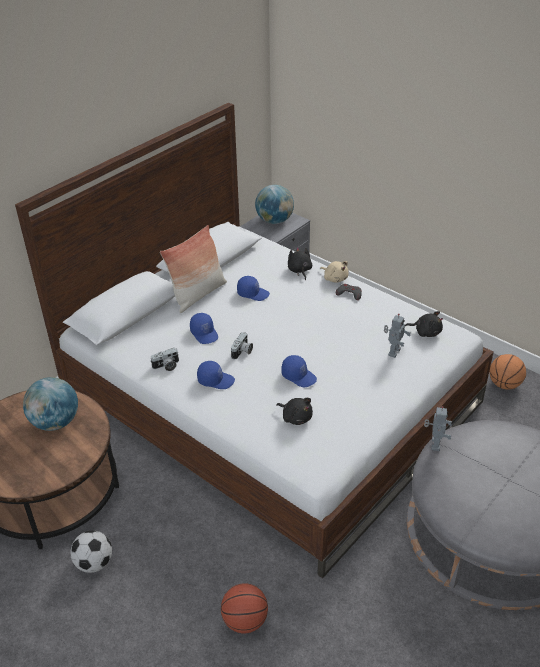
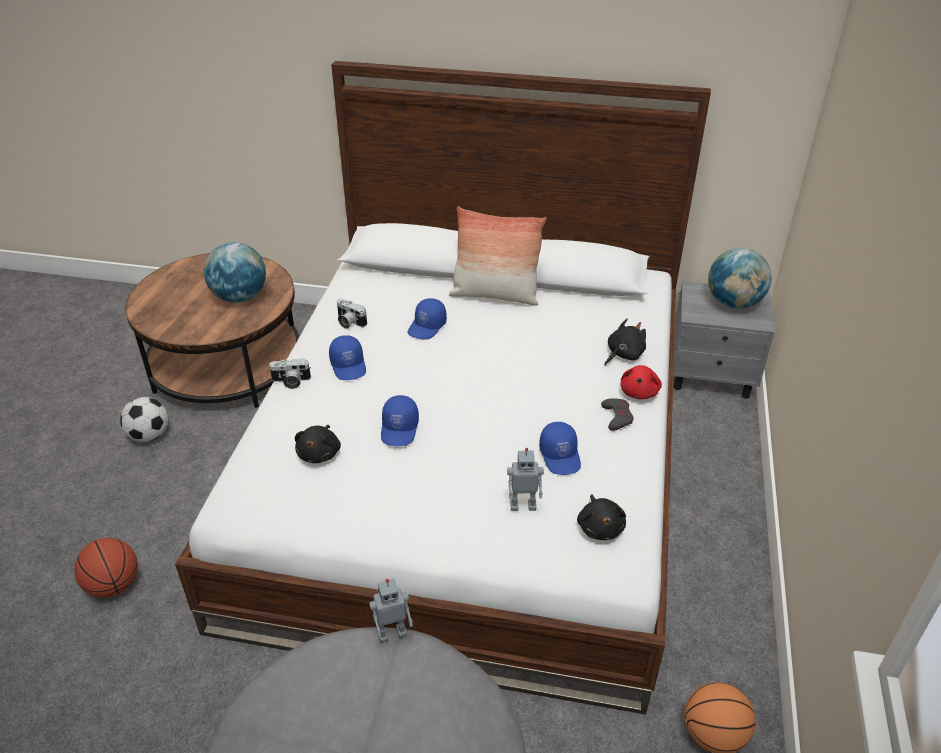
camera: 60 degrees right, 0 degrees up
camera [231,332,253,360] -> camera moved to [269,359,311,389]
blue cap [237,276,270,301] -> blue cap moved to [539,422,581,475]
beige plush toy [320,261,349,283] -> red plush toy [621,365,662,399]

